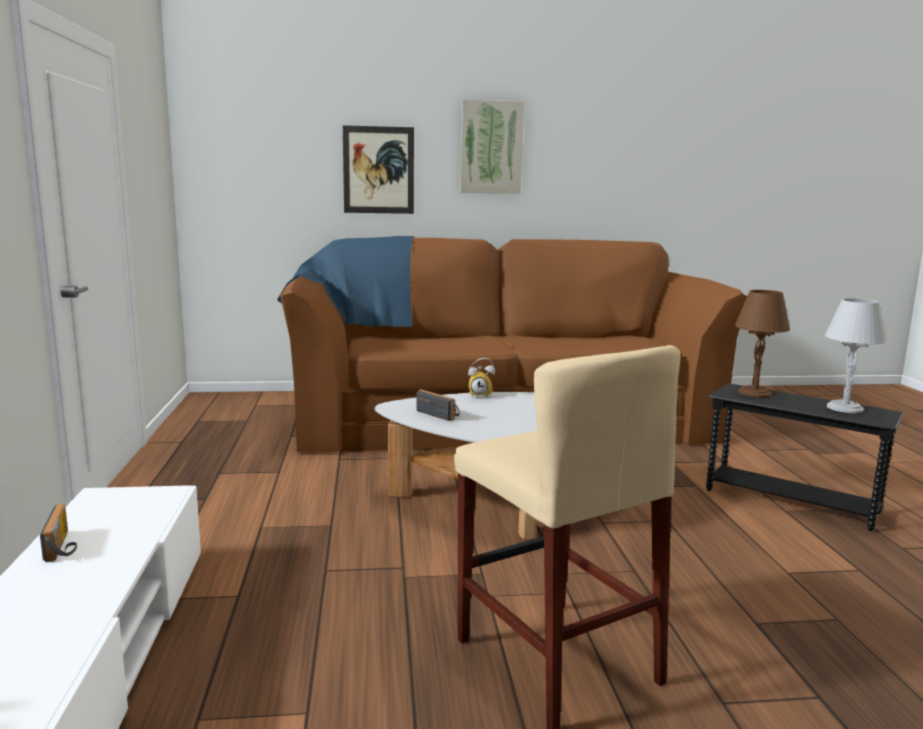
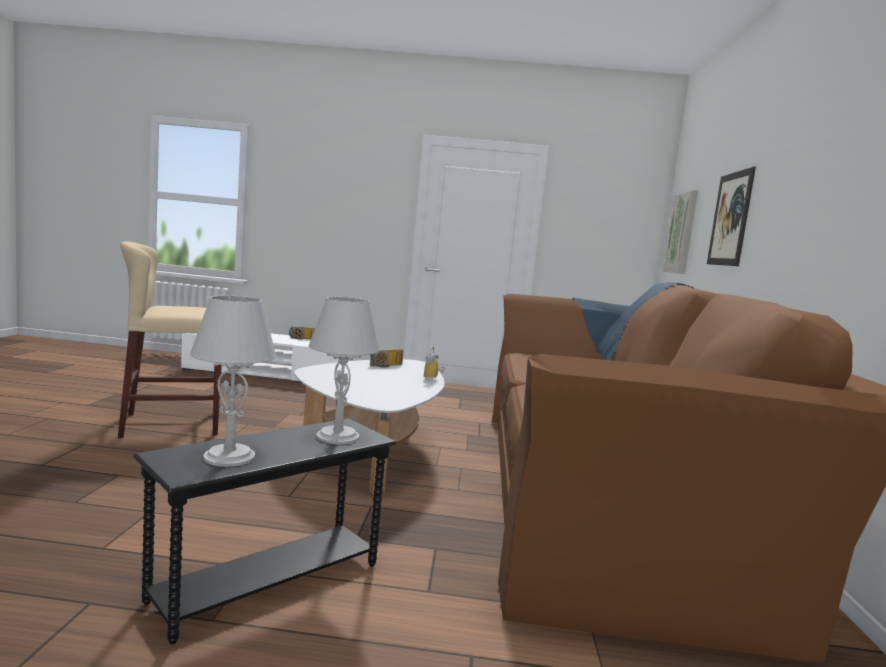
camera: 100 degrees right, 5 degrees down
picture [460,99,524,194] -> picture moved to [663,190,698,274]
brown table lamp [735,290,790,398] -> grey table lamp [309,297,380,444]

